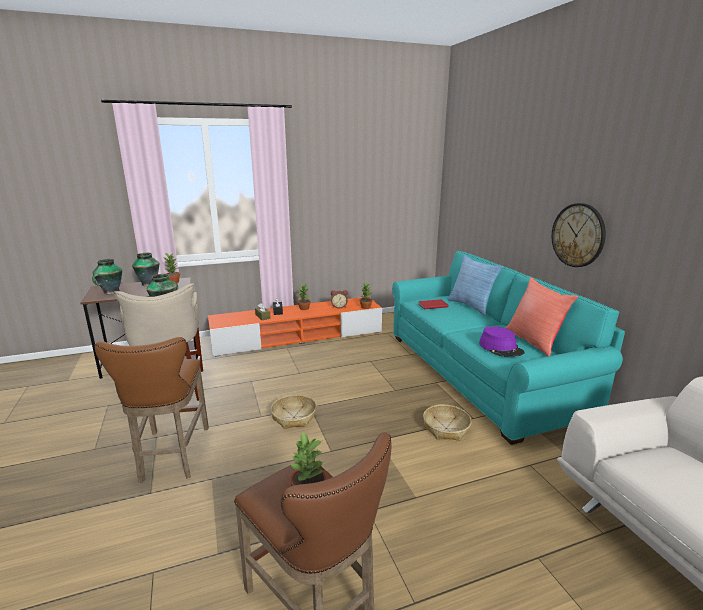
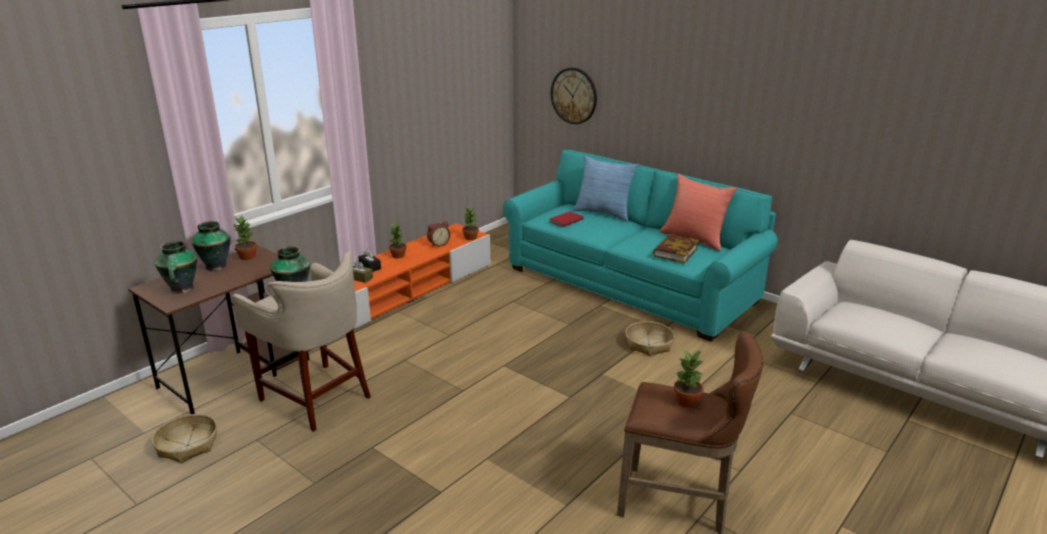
camera: 30 degrees left, 5 degrees up
brown stool [95,337,209,483] -> none
basket [271,394,317,429] -> basket moved to [152,414,217,463]
purple hat [479,326,525,357] -> book [653,234,699,263]
wall clock [552,203,606,267] -> wall clock moved to [551,68,597,124]

